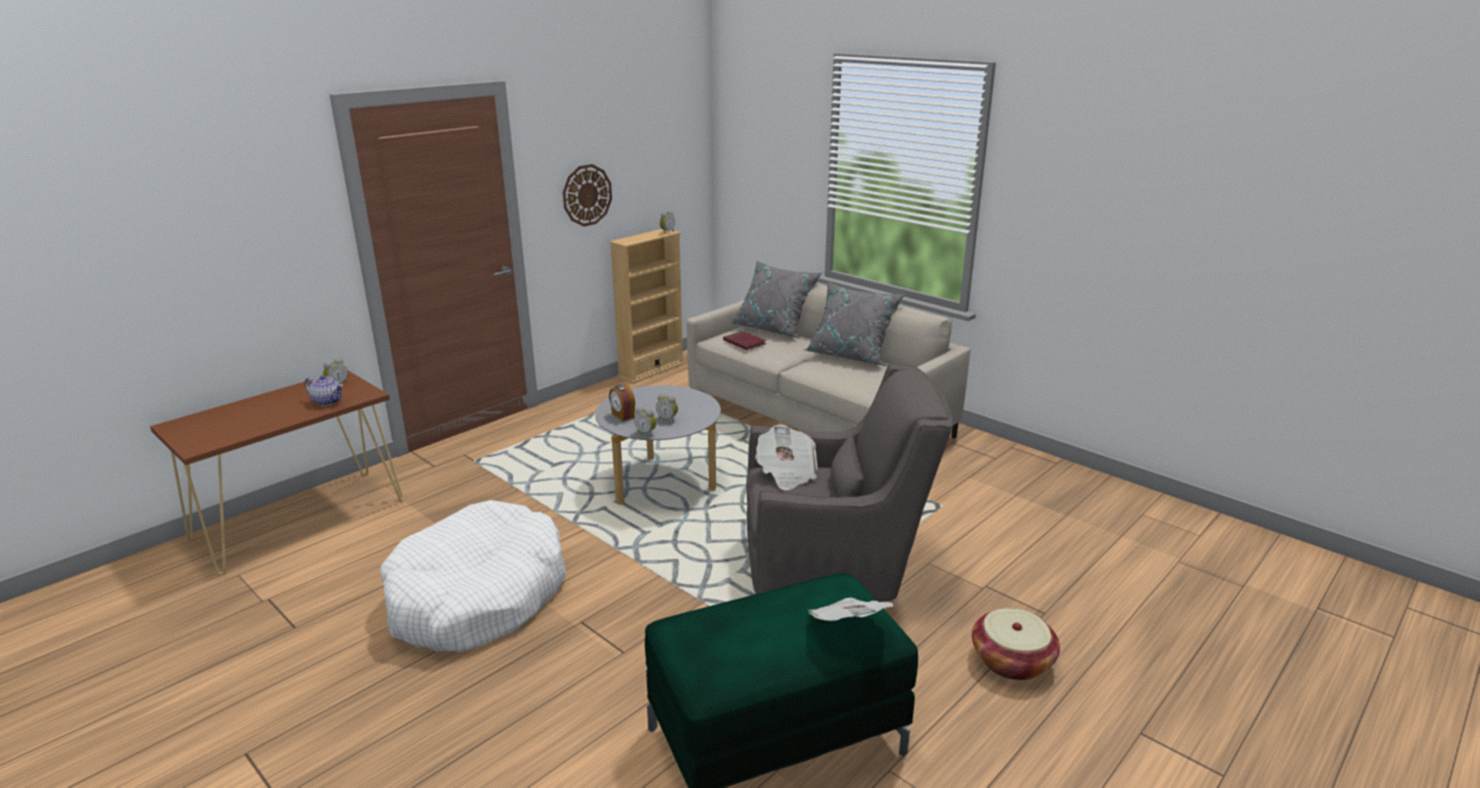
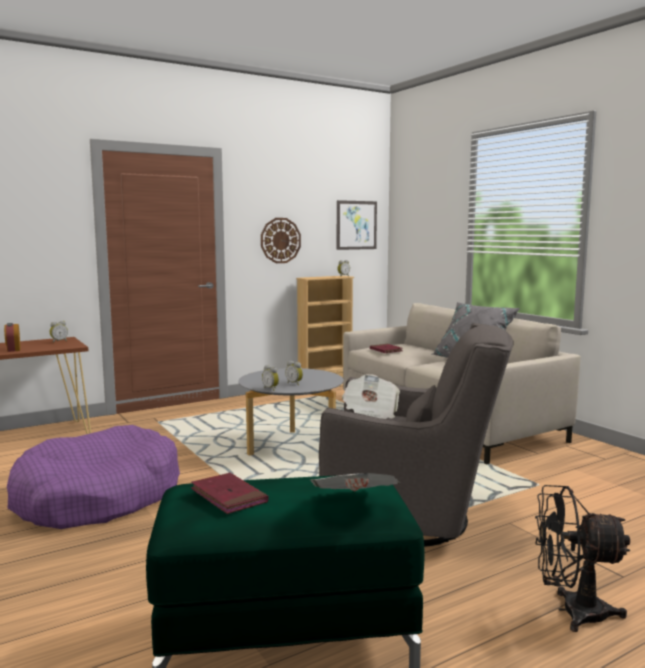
camera: 15 degrees right, 15 degrees down
teapot [304,375,343,406] -> none
white dog bed [380,500,566,652] -> purple dog bed [7,425,180,529]
alarm clock [609,385,635,421] -> alarm clock moved to [4,323,21,352]
grey pillow [730,261,822,338] -> none
basket [972,608,1060,680] -> black fan [535,485,630,632]
none -> red book [191,473,268,514]
none -> picture [337,200,377,250]

